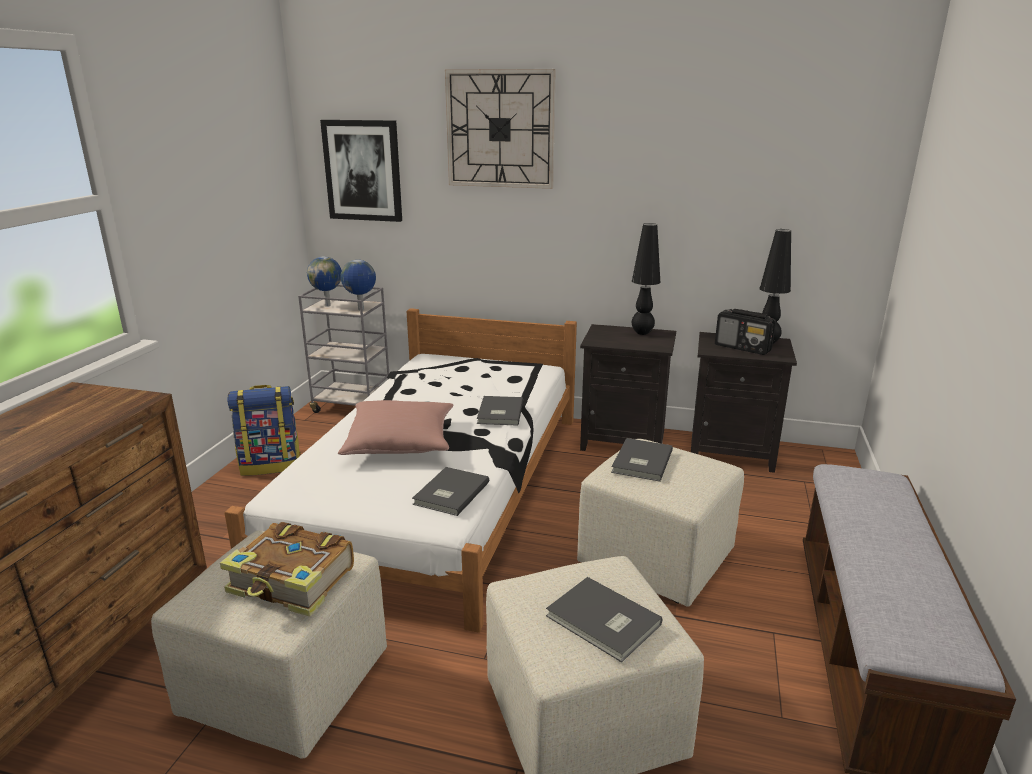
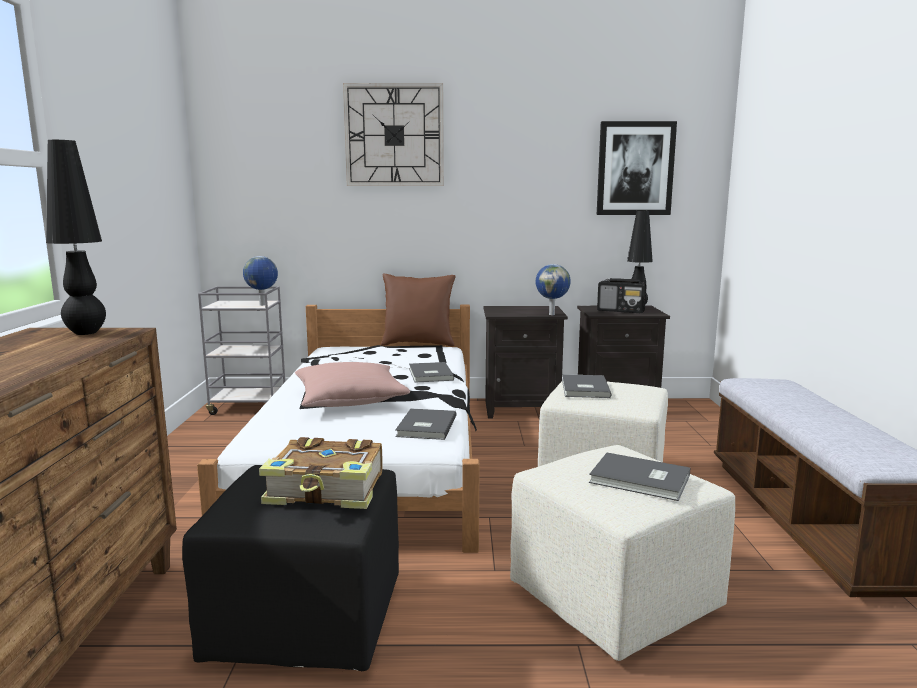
camera: 15 degrees left, 10 degrees down
beige ottoman [151,530,387,758] -> black ottoman [182,465,399,671]
backpack [227,385,301,476] -> none
globe [307,257,342,307] -> globe moved to [535,264,571,315]
picture [320,120,402,222] -> picture moved to [597,121,677,215]
black table lamp [632,223,661,335] -> black table lamp moved to [46,140,106,335]
none -> brown pillow [381,273,456,346]

